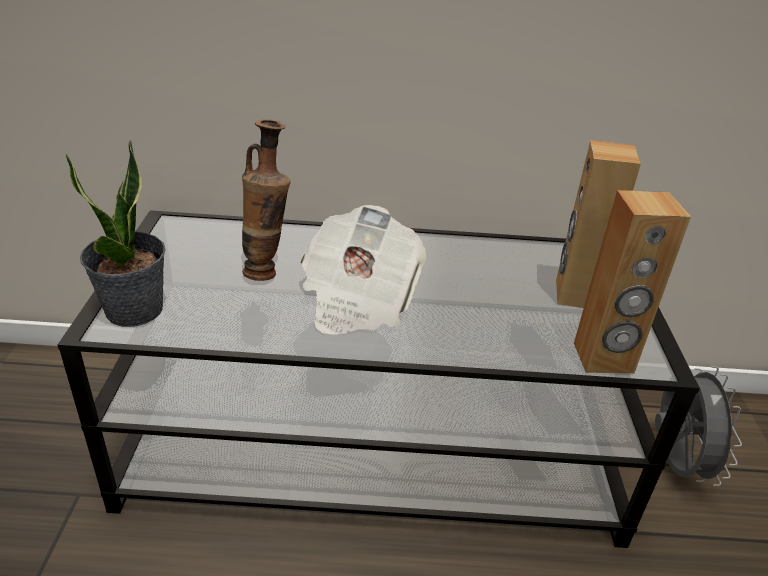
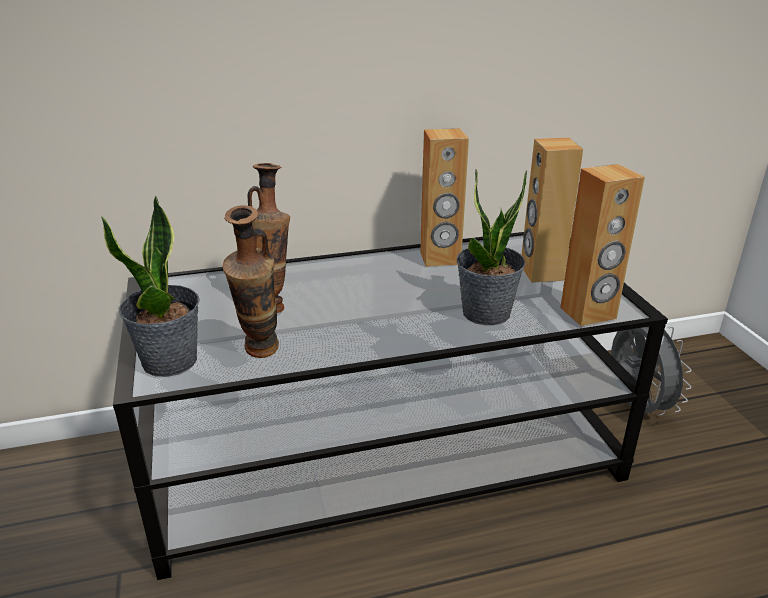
camera: 15 degrees left, 5 degrees down
newspaper [301,205,427,335] -> none
none -> vase [223,206,279,358]
none -> brown speaker [420,128,469,267]
none -> potted plant [457,169,527,325]

